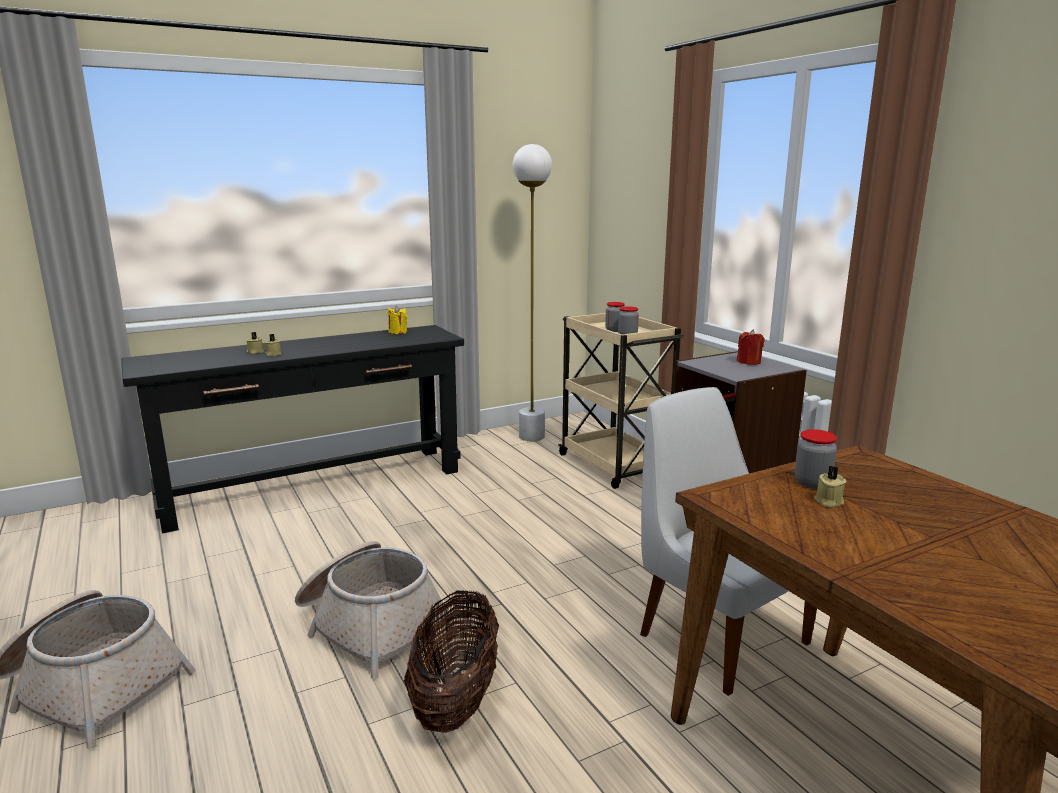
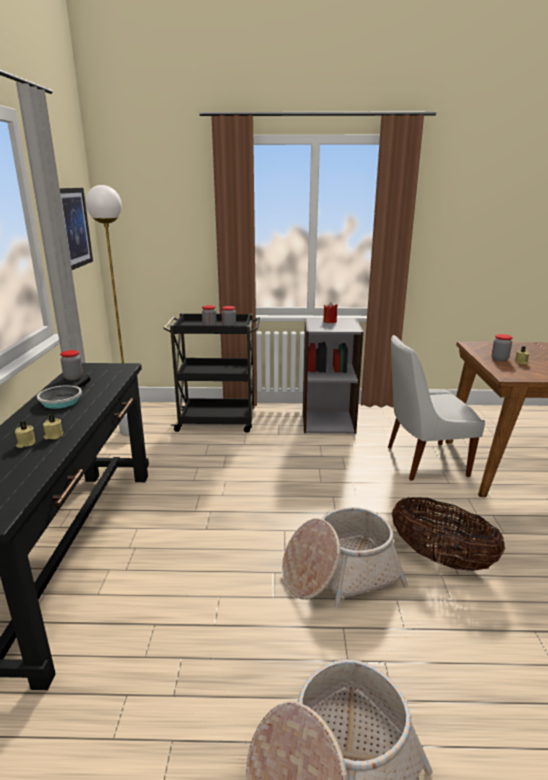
camera: 60 degrees left, 5 degrees up
yellow candle [388,306,407,334] -> jar [60,350,83,380]
beige cart [558,313,684,489] -> black cart [163,313,260,433]
none -> frying pan [37,375,91,409]
none -> picture [60,188,93,270]

